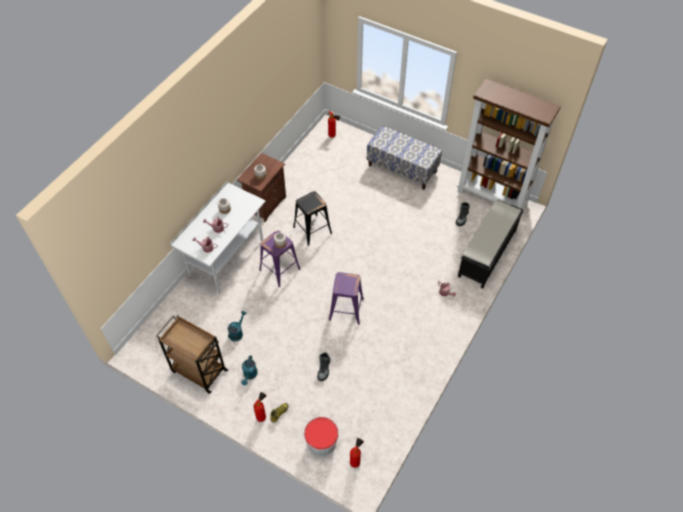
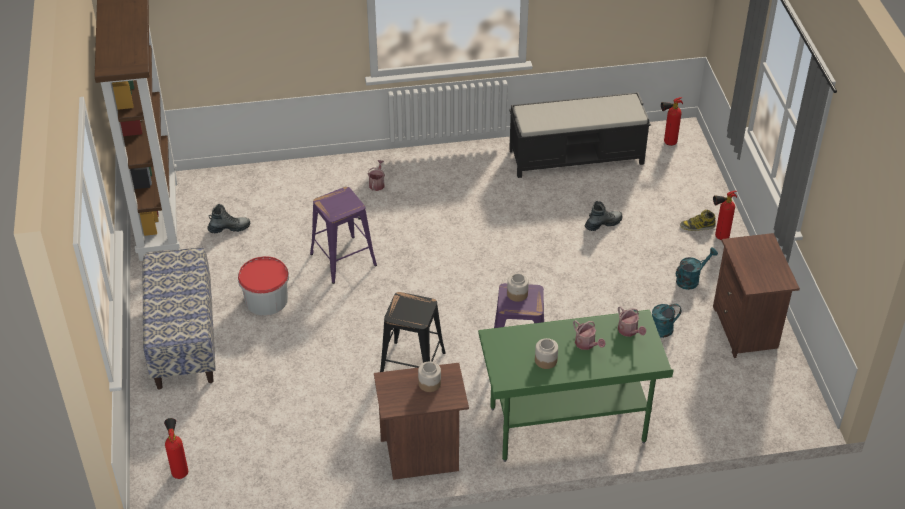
camera: 130 degrees left, 10 degrees down
brown cart [156,315,228,394] -> brown nightstand [713,233,800,358]
white desk [170,180,265,293] -> green desk [478,310,674,462]
bucket [304,417,339,456] -> bucket moved to [238,256,289,316]
purple stool [329,272,364,325] -> purple stool moved to [310,187,377,284]
black bench [458,200,523,288] -> black bench moved to [509,92,651,178]

